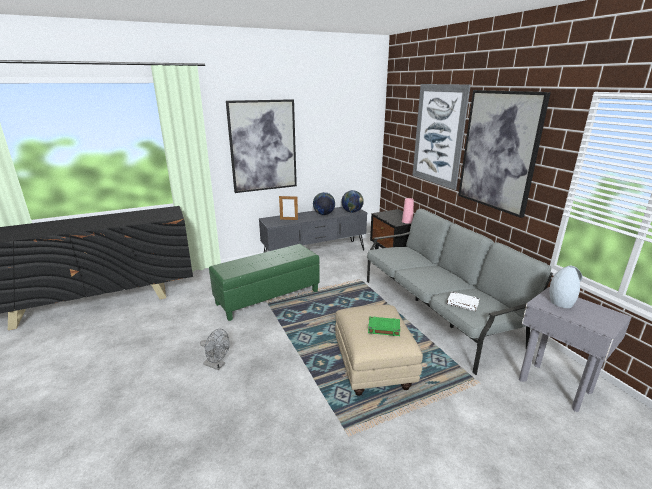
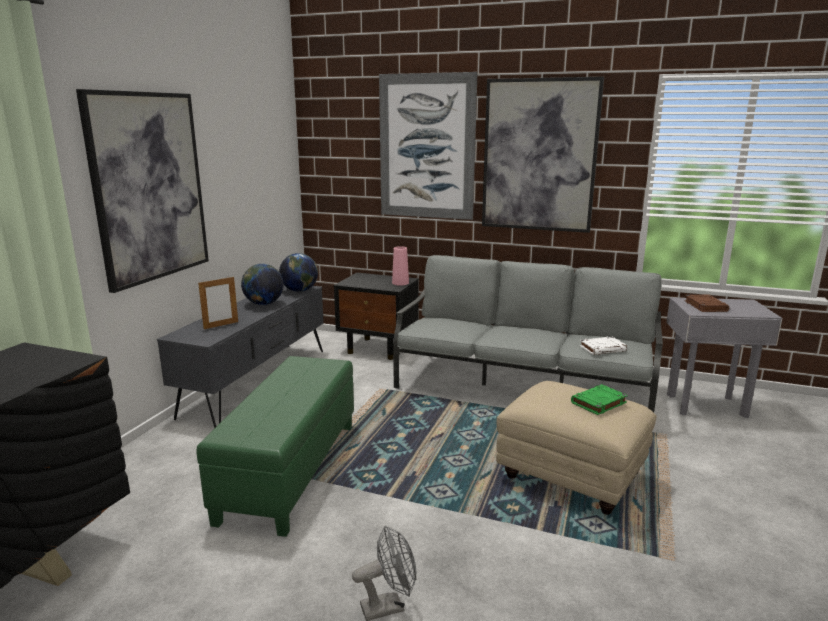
camera: 45 degrees left, 5 degrees down
grey vase [550,266,582,308] -> brown book [685,295,729,312]

